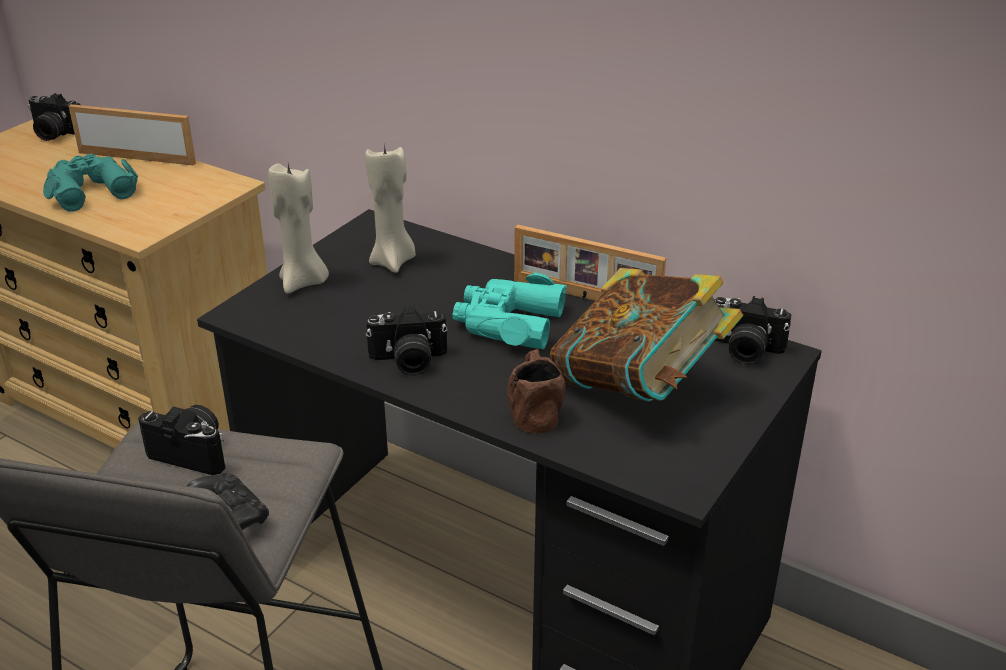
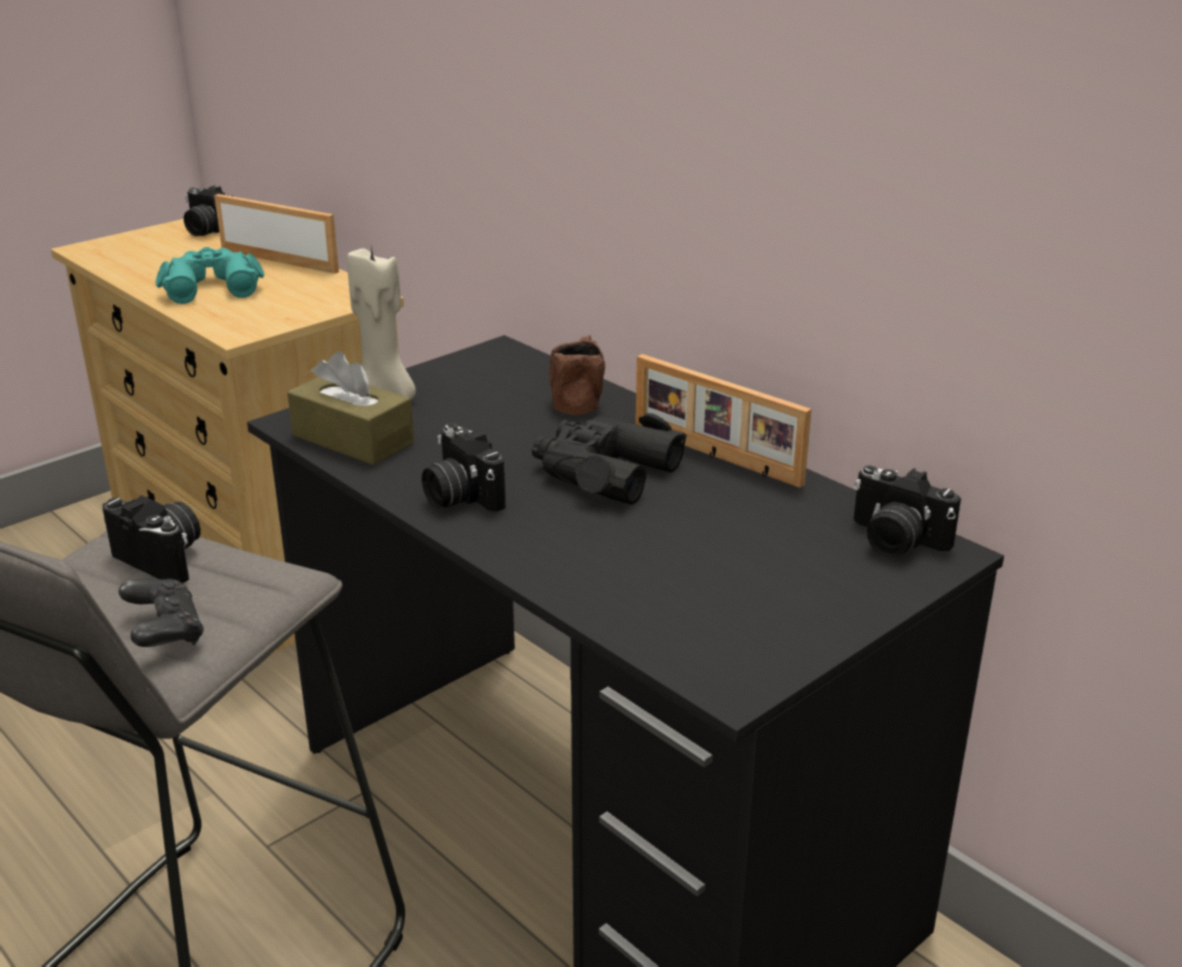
camera: 15 degrees right, 5 degrees down
beige candle [365,144,416,273] -> none
camera [366,305,448,375] -> camera turned 45 degrees clockwise [422,423,506,512]
turquoise binoculars [452,273,567,350] -> black binoculars [532,413,687,505]
brown mug [507,349,566,434] -> brown mug moved to [549,335,605,415]
book [550,268,743,402] -> none
none -> brown tissue box [287,351,414,465]

